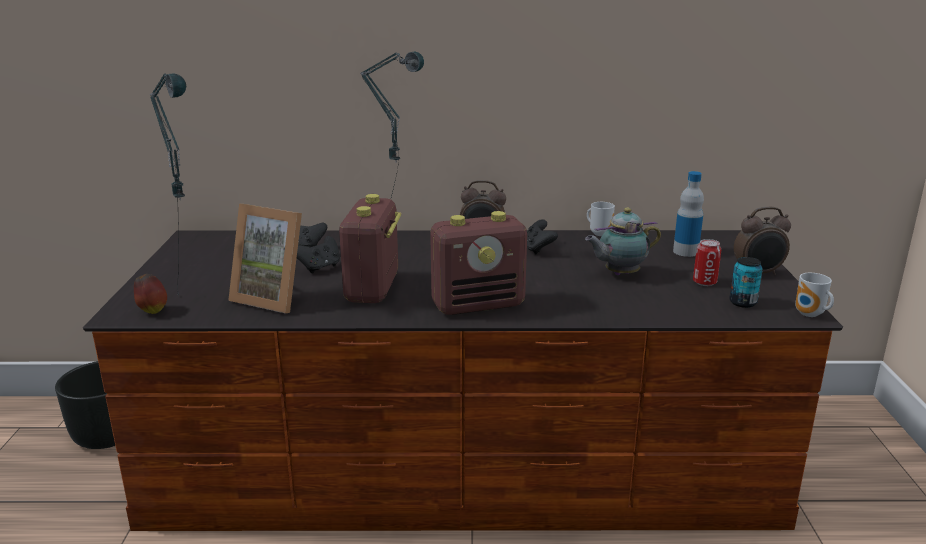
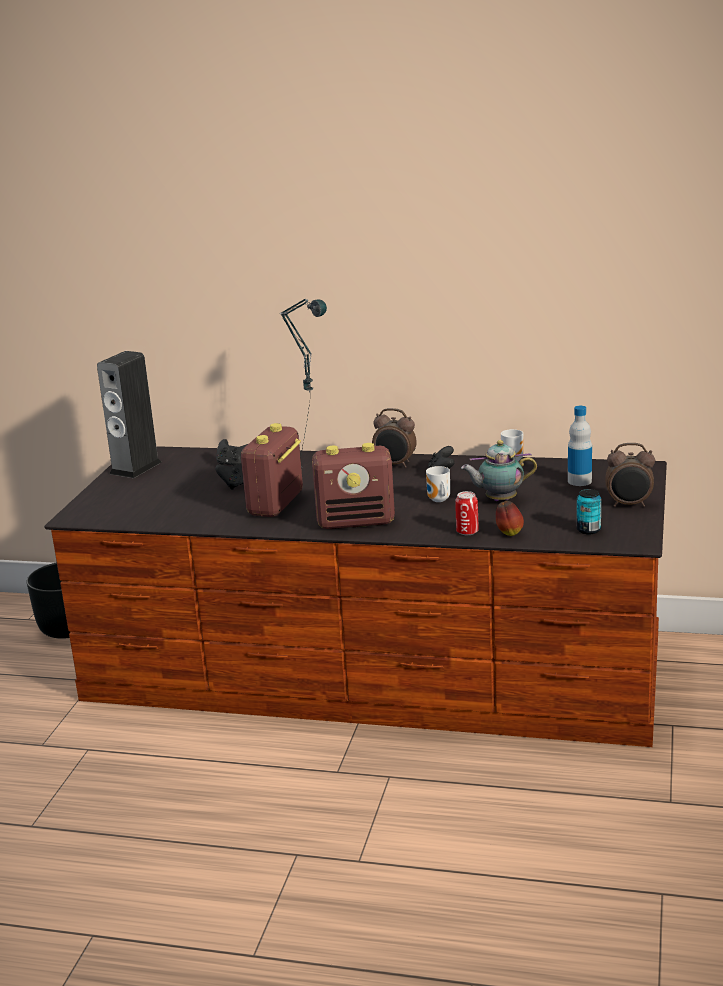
camera: 15 degrees right, 0 degrees up
apple [134,274,167,314] -> apple moved to [496,501,524,536]
table lamp [150,73,186,295] -> none
picture frame [228,204,302,313] -> none
can [693,239,721,286] -> can moved to [455,491,479,535]
mug [795,273,834,317] -> mug moved to [426,466,450,502]
none -> speaker [97,351,161,478]

